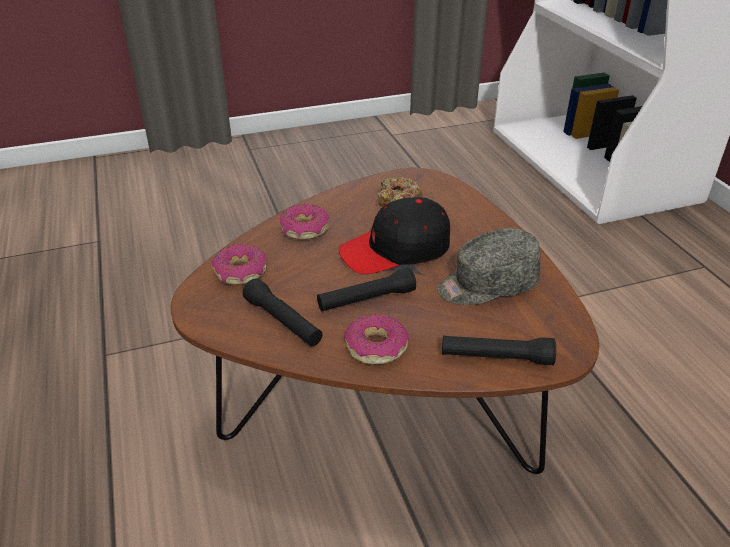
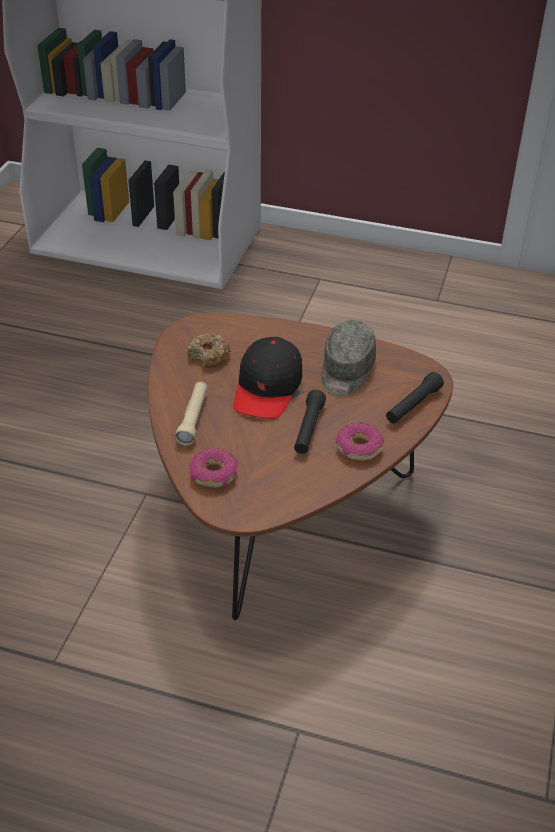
camera: 55 degrees left, 5 degrees up
black flashlight [242,279,322,346] -> none
donut [279,204,329,240] -> beige flashlight [175,382,208,445]

